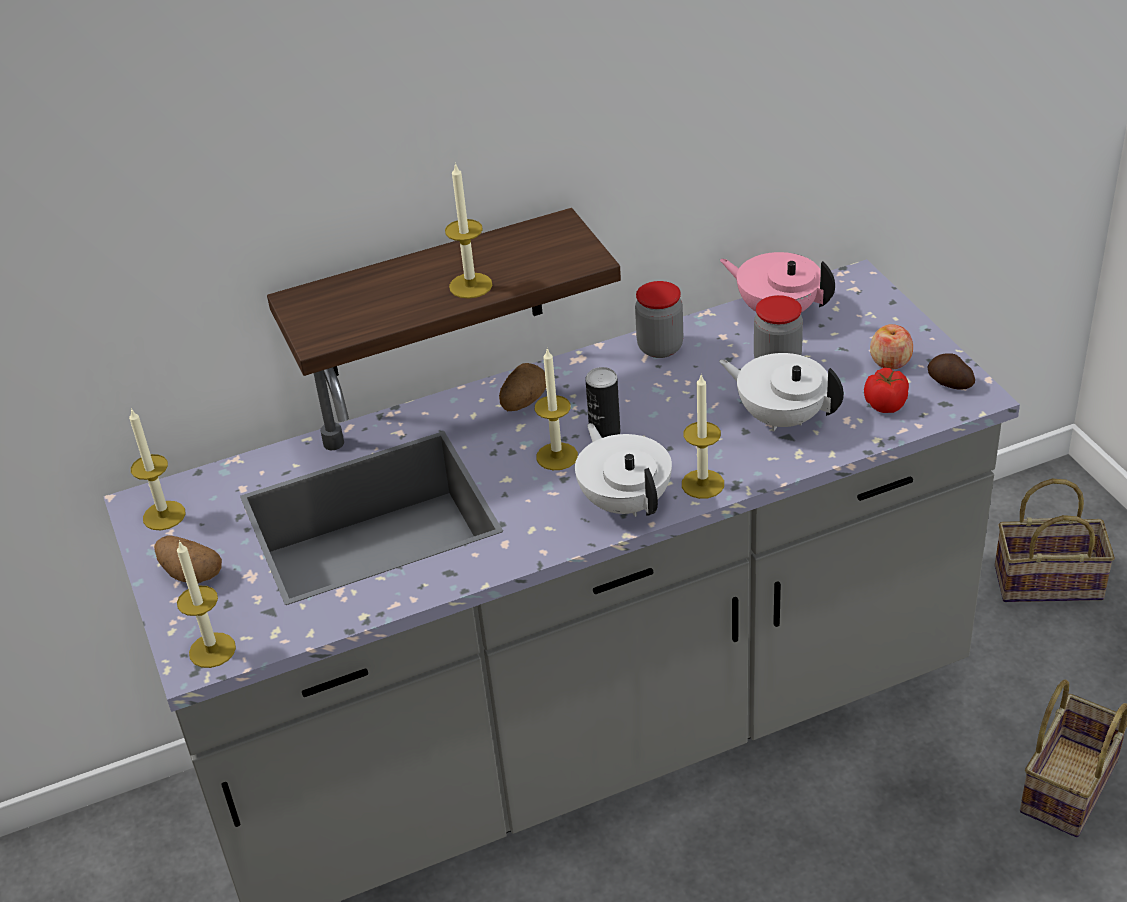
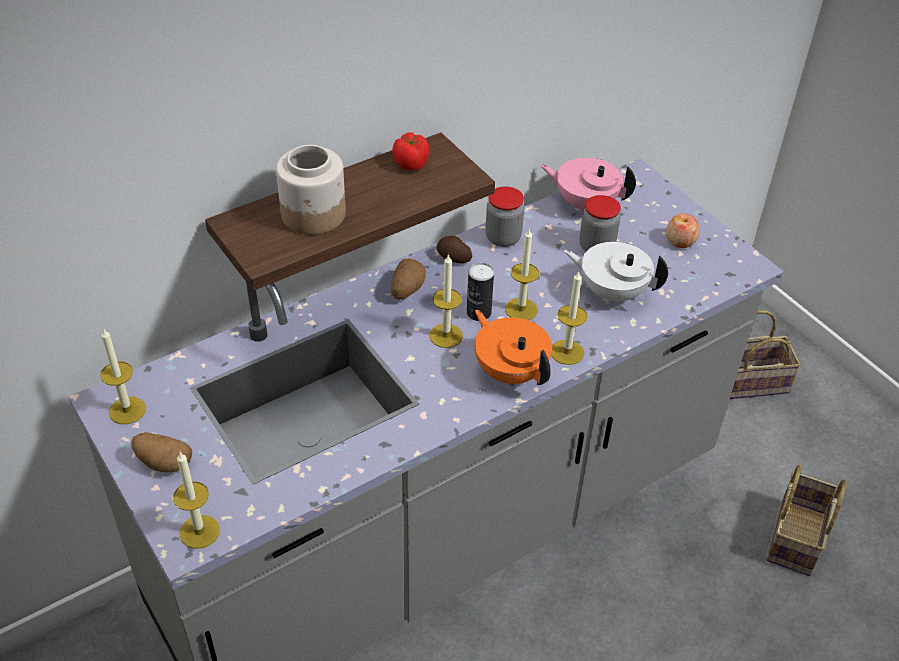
camera: 15 degrees left, 5 degrees up
candle [445,163,492,299] -> candle moved to [505,229,539,320]
white teapot [575,423,672,517] -> orange teapot [475,310,552,385]
tomato [864,368,909,413] -> tomato moved to [392,132,429,171]
potato [928,353,975,390] -> potato moved to [436,236,472,263]
none -> jar [276,145,346,235]

